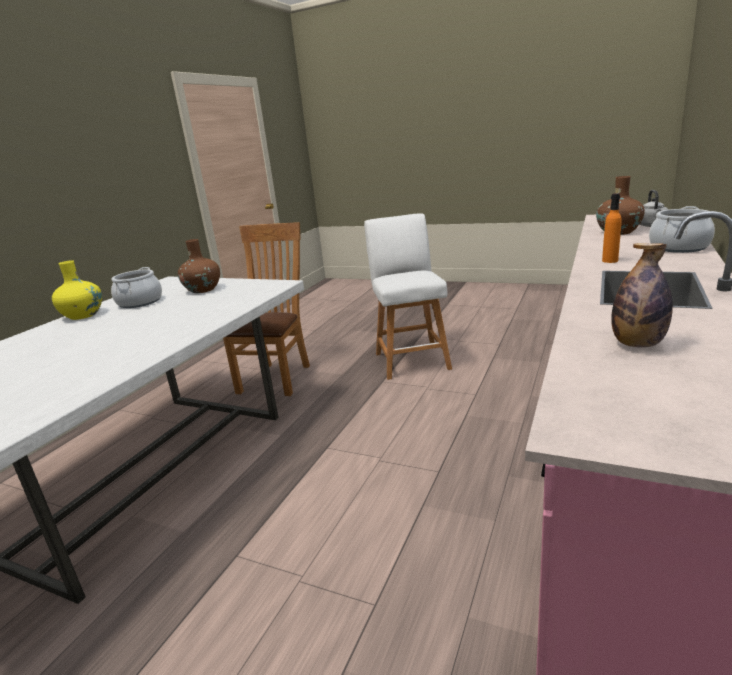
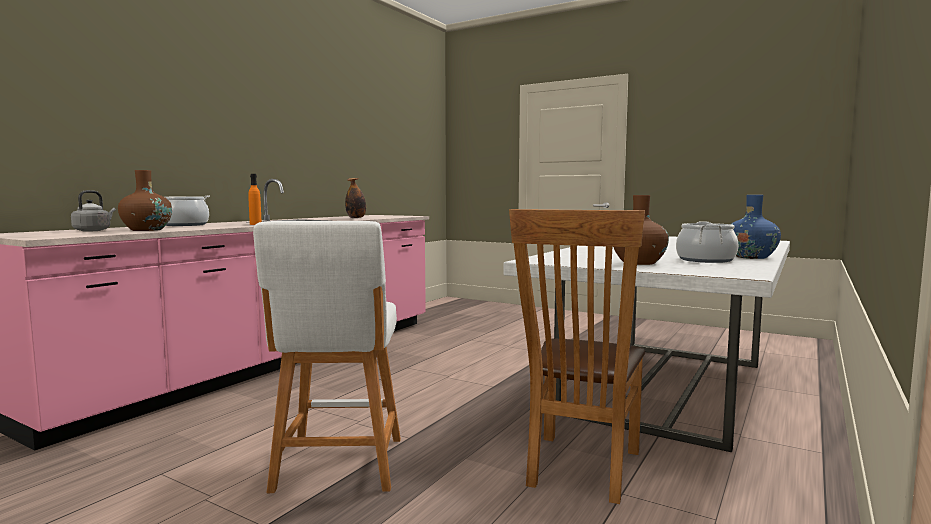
camera: 175 degrees left, 15 degrees down
yellow vase [52,260,102,320] -> blue vase [732,195,781,259]

